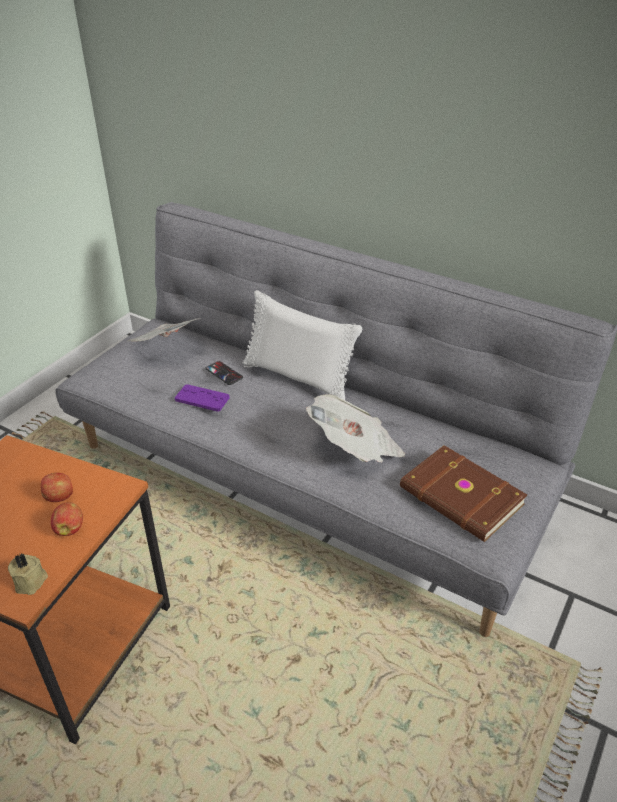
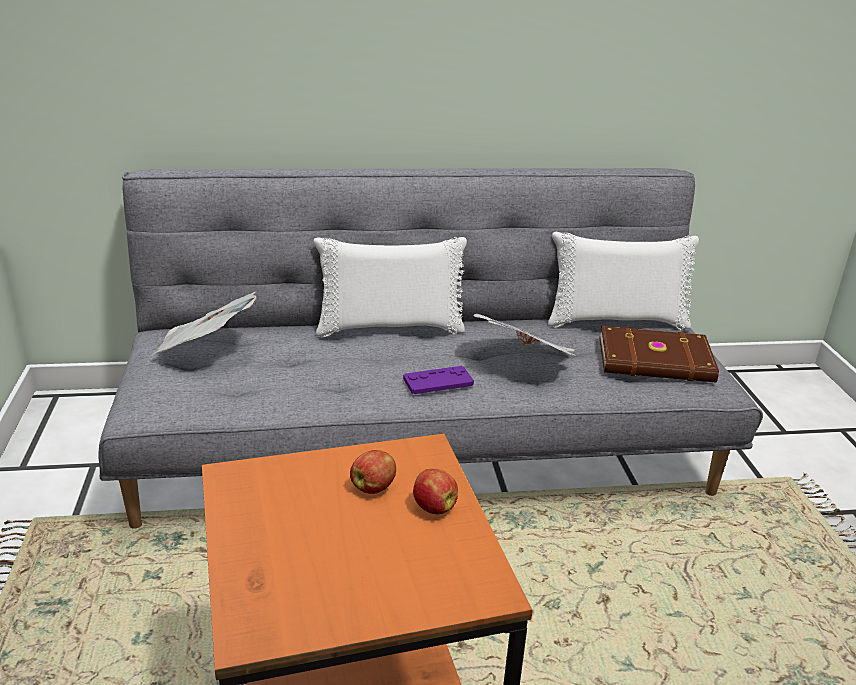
camera: 40 degrees left, 10 degrees down
beige candle [8,553,48,595] -> none
purple game controller [175,384,230,412] -> purple game controller moved to [403,366,474,394]
phone [205,361,243,385] -> none
none -> white pillow [548,232,699,330]

